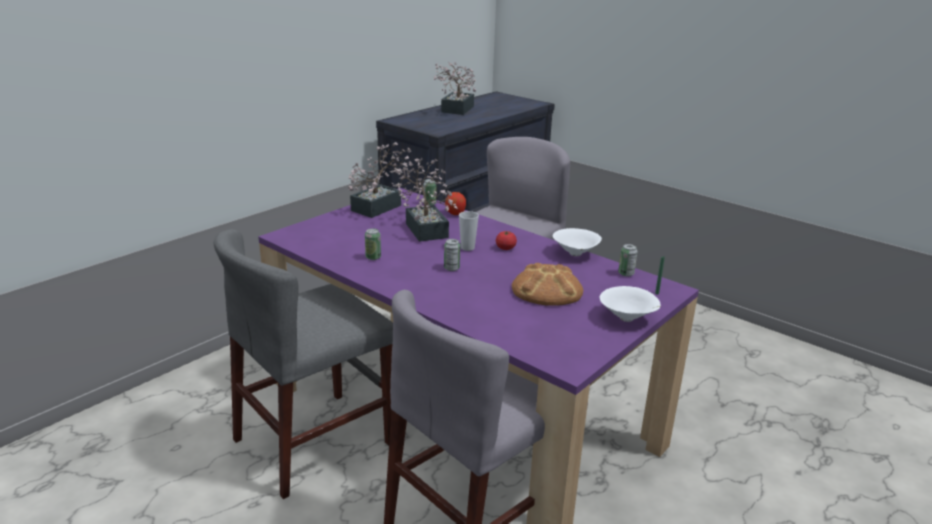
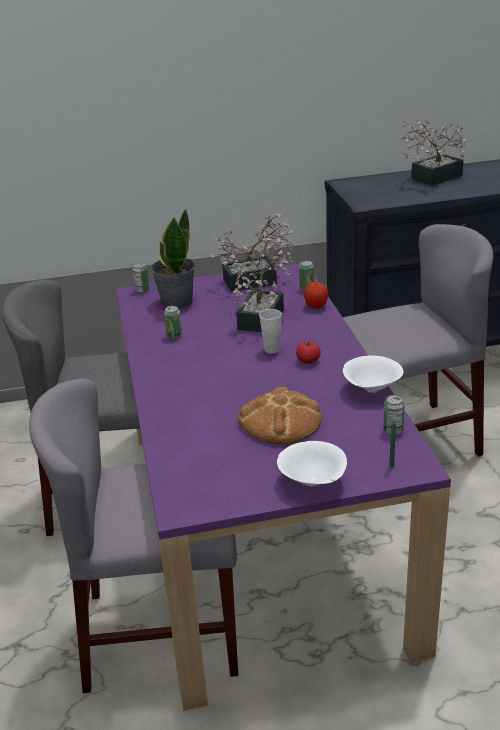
camera: 40 degrees right, 5 degrees up
can [444,239,460,271] -> can moved to [132,263,150,293]
none -> potted plant [151,209,195,309]

